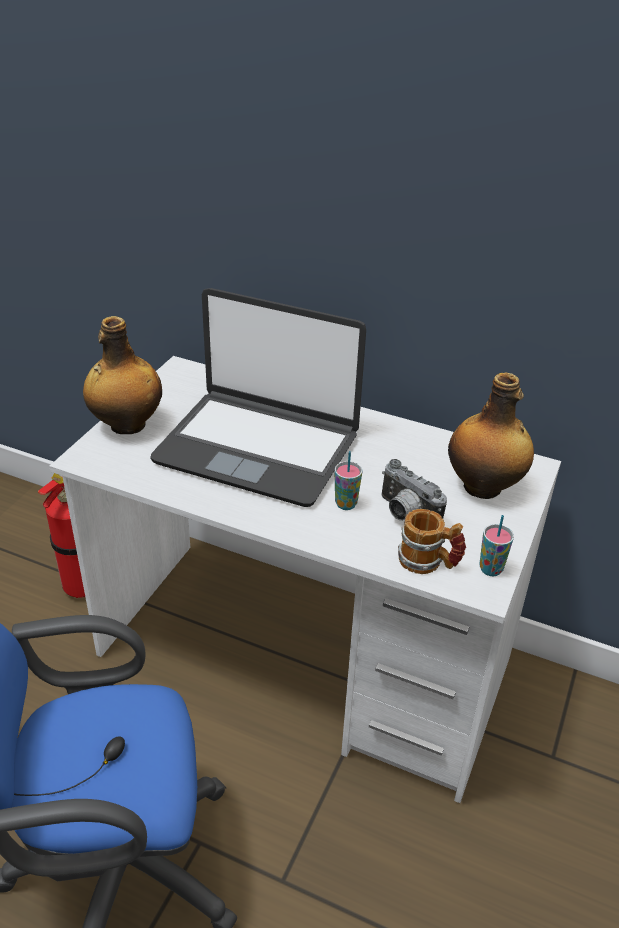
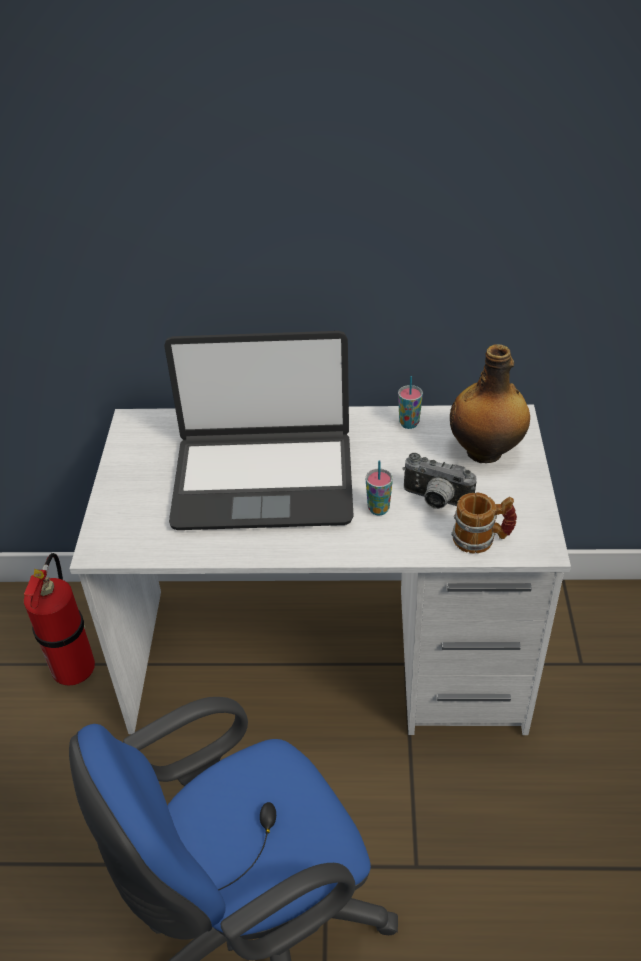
camera: 20 degrees left, 5 degrees up
bottle [83,316,162,434] -> none
cup [479,515,514,576] -> cup moved to [398,376,423,429]

